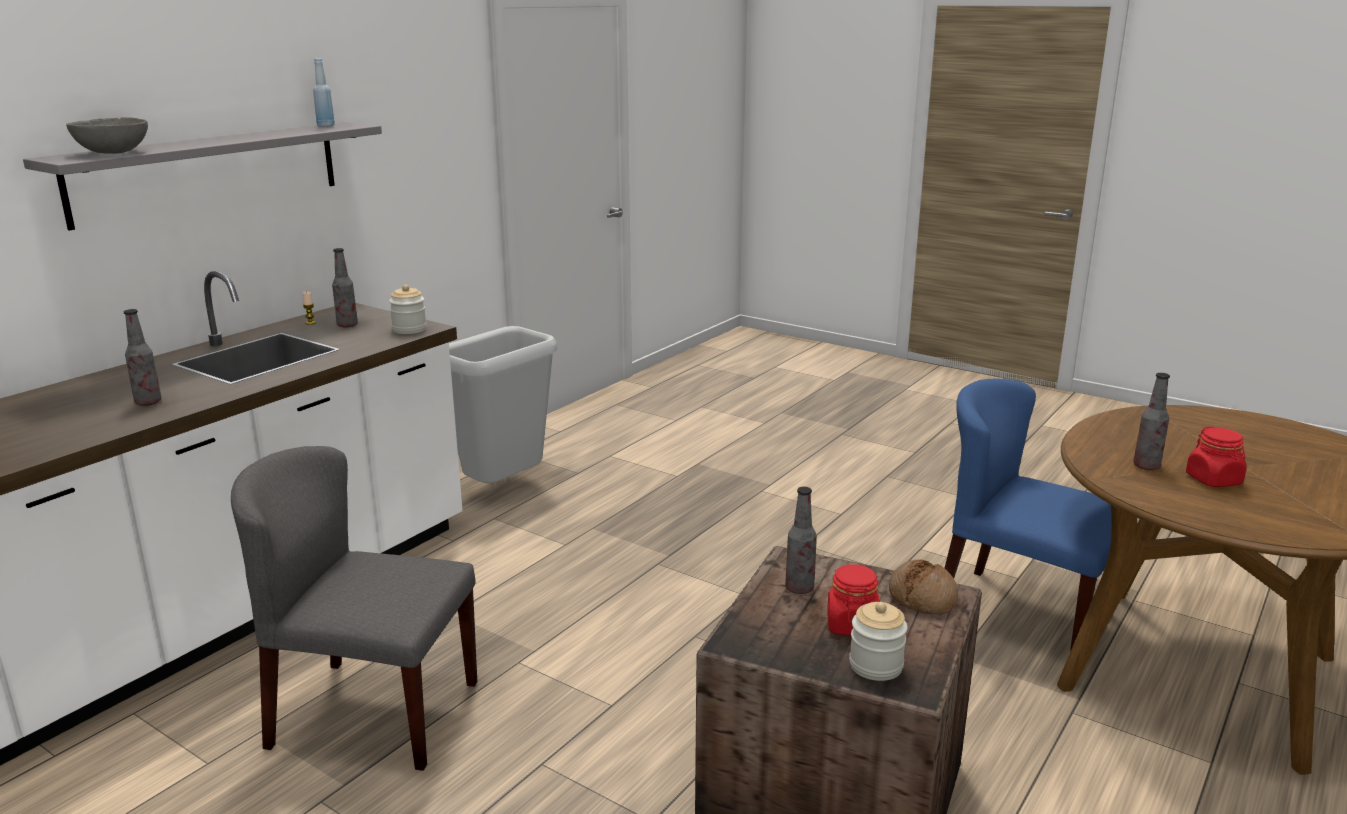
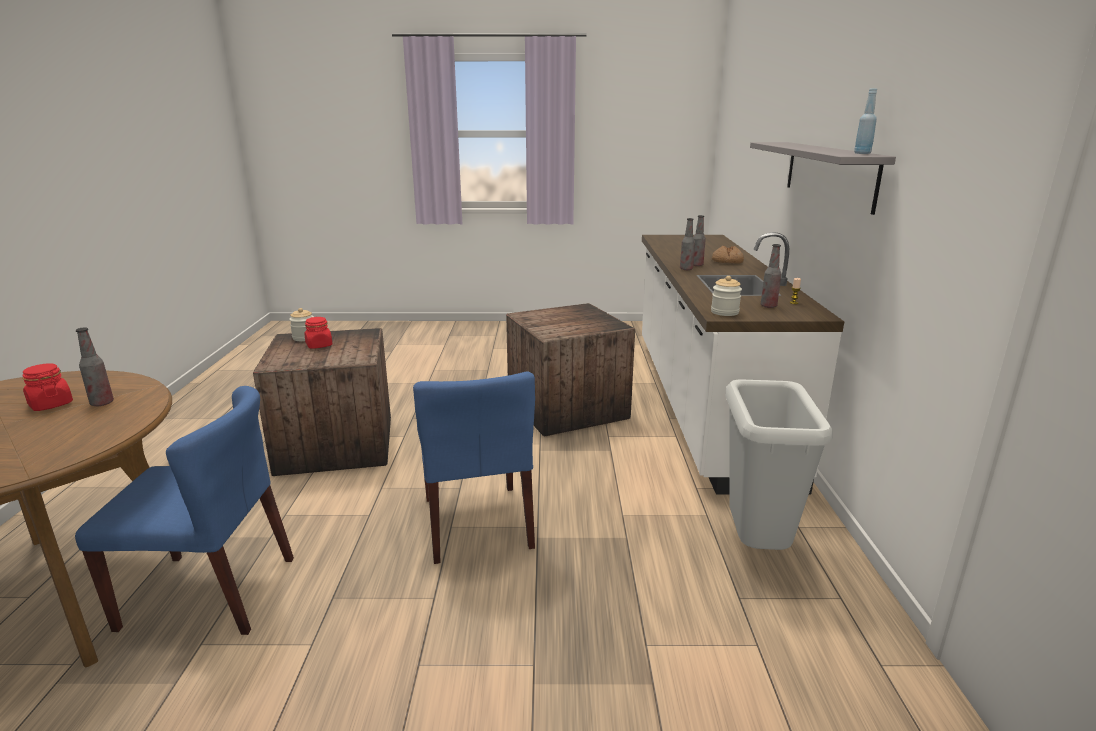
camera: 145 degrees right, 0 degrees up
grey bowl [66,117,148,154] -> none
grey chair [231,446,477,771] -> crate [506,303,635,437]
bottle [785,487,817,594] -> bottle moved to [680,218,695,270]
bread [889,560,958,614] -> bread moved to [712,246,744,264]
none -> blue chair [413,372,535,564]

